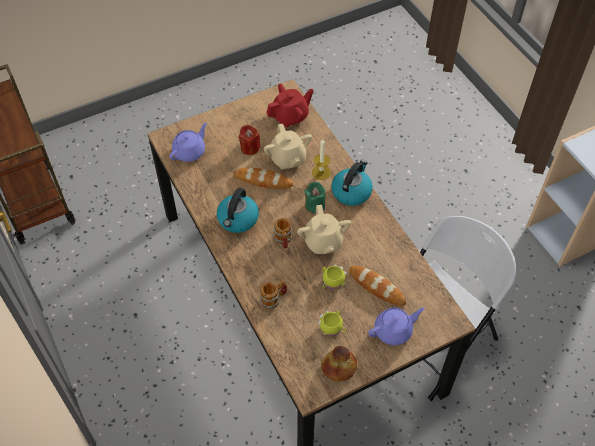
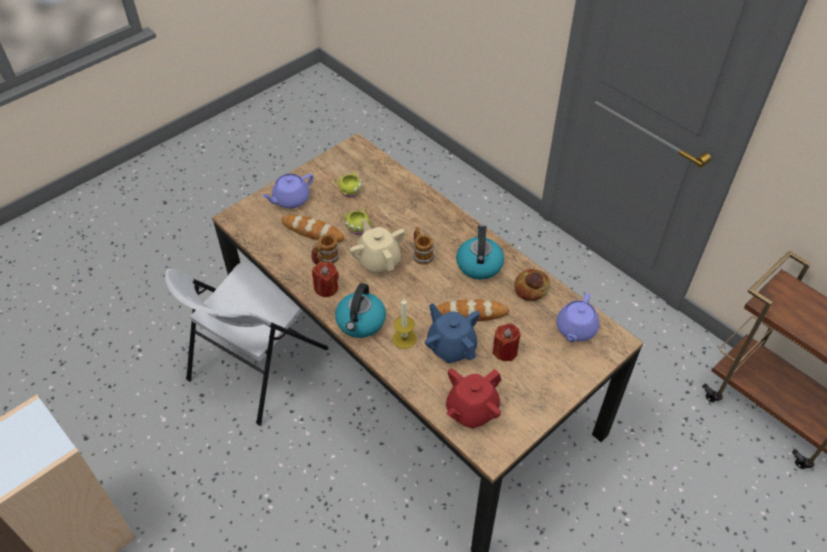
camera: 165 degrees right, 5 degrees down
mug [260,280,287,309] -> mug moved to [311,234,339,265]
beige teapot [264,124,312,170] -> blue teapot [425,303,480,363]
green candle [305,182,326,214] -> none
bread [321,346,357,382] -> bread moved to [514,269,550,301]
none -> red candle [312,262,339,297]

